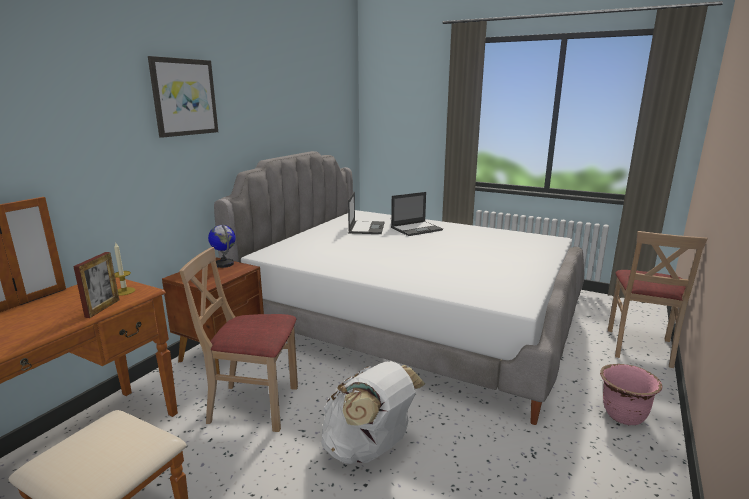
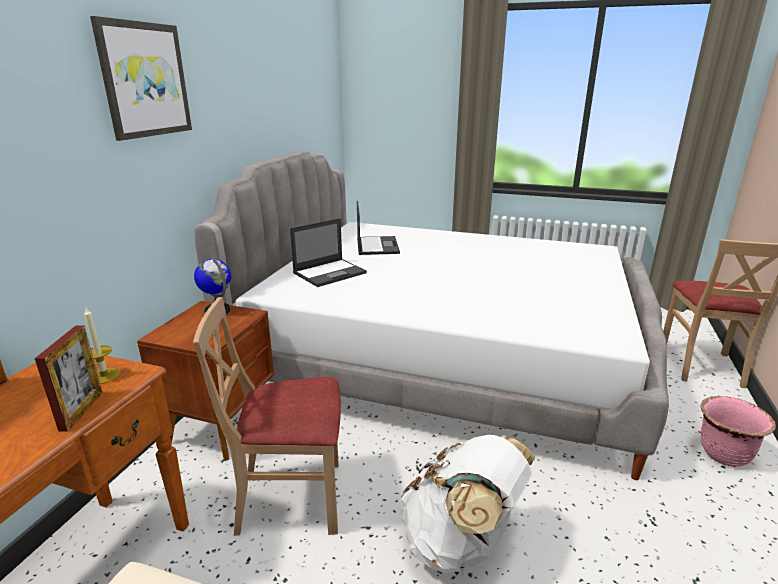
camera: 10 degrees left, 5 degrees up
laptop [391,192,443,236] -> laptop moved to [290,218,367,287]

